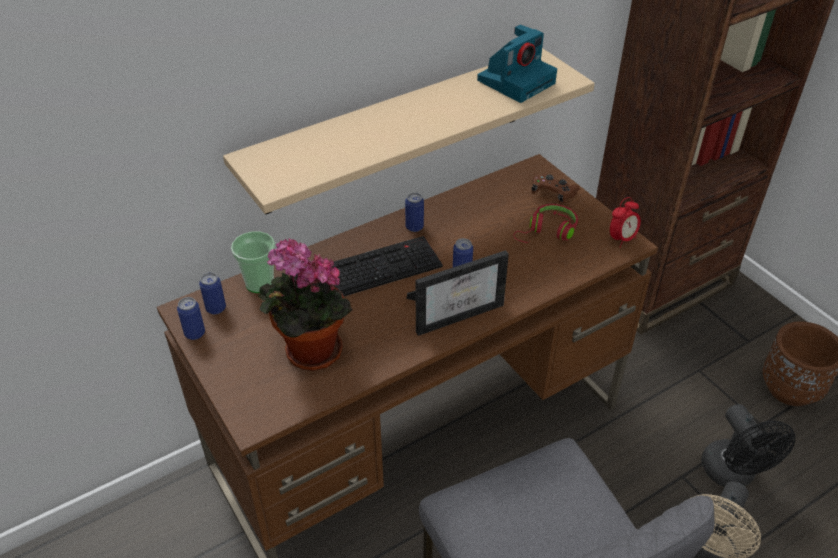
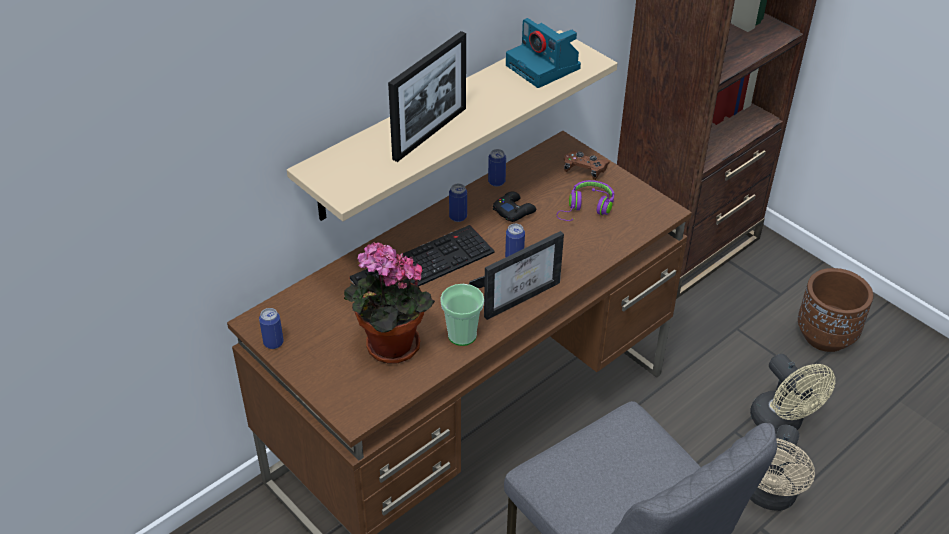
camera: 10 degrees left, 0 degrees up
can [199,272,226,315] -> can moved to [488,149,506,186]
cup [231,231,275,293] -> cup moved to [440,284,484,346]
camera [477,25,557,103] -> camera turned 105 degrees clockwise [506,18,581,88]
red headphones [514,204,578,243] -> purple headphones [557,180,614,221]
alarm clock [610,197,641,248] -> none
black fan [701,404,795,487] -> beige fan [750,354,835,433]
none -> picture frame [388,31,466,162]
none -> black game controller [493,191,537,222]

